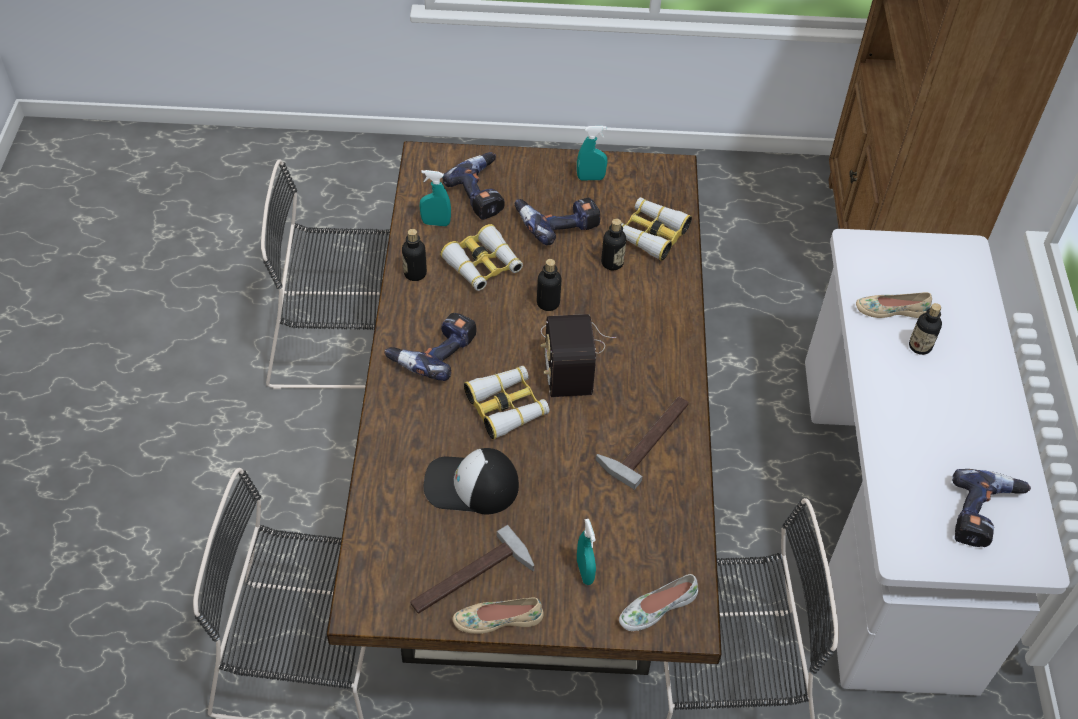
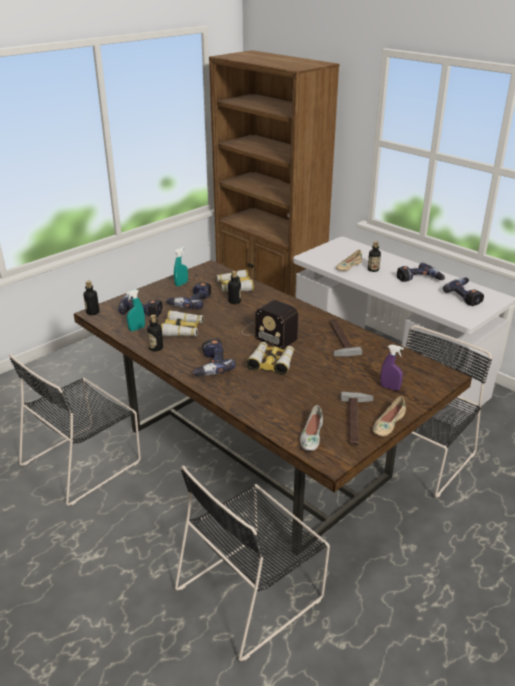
camera: 45 degrees left, 20 degrees down
cap [424,448,519,514] -> none
bottle [537,259,561,311] -> bottle moved to [84,281,99,315]
turquoise spray bottle [577,519,596,585] -> purple spray bottle [380,345,404,391]
white shoe [619,574,698,631] -> white shoe moved to [300,405,323,451]
none -> power drill [397,263,445,282]

